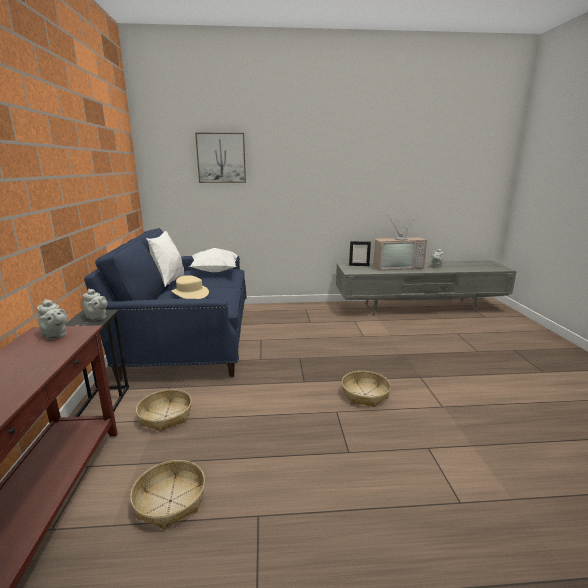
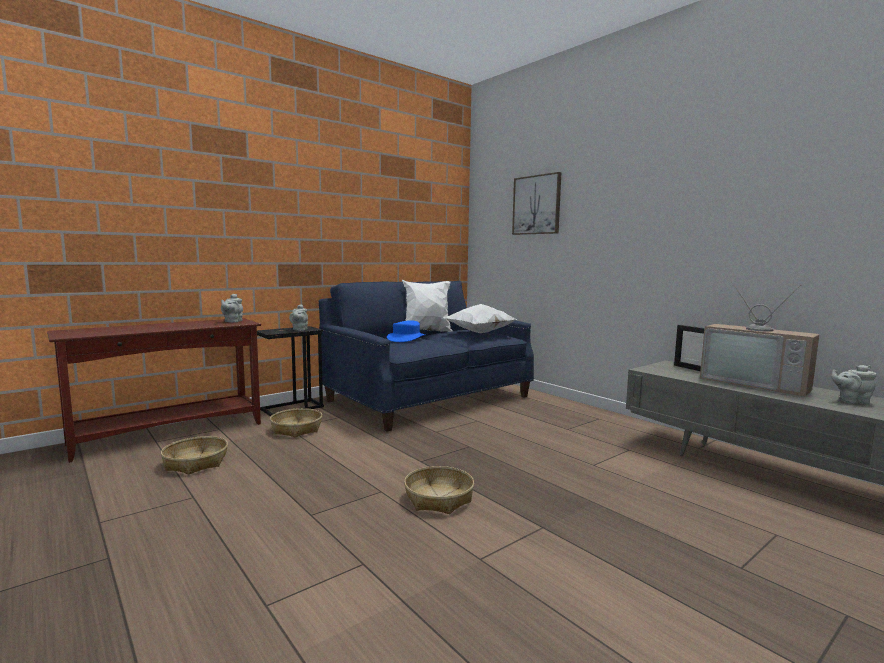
camera: 55 degrees right, 10 degrees down
beige hat [172,275,209,299] -> blue hat [387,320,425,342]

